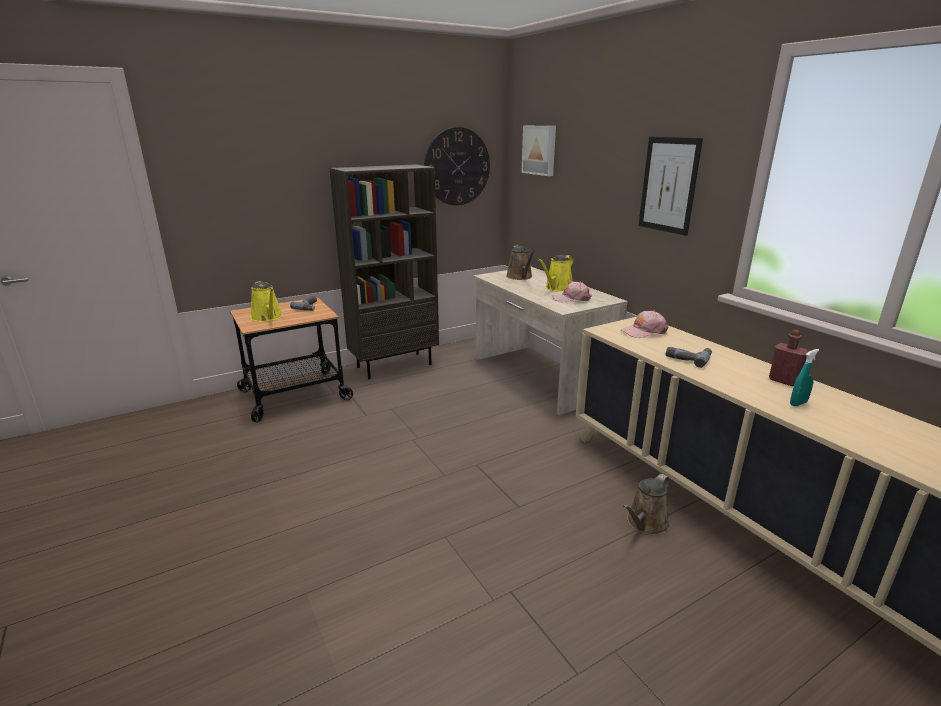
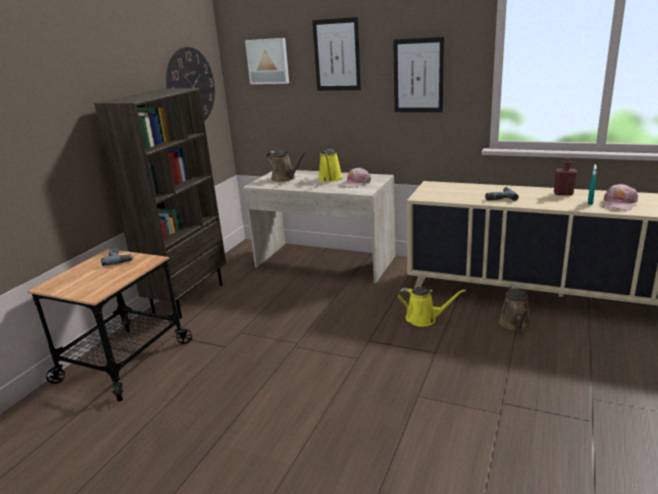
camera: 35 degrees left, 0 degrees up
yellow watering can [251,281,283,322] -> yellow watering can moved to [398,287,466,327]
pink cap [621,311,668,338] -> pink cap moved to [603,184,638,211]
none -> picture [312,17,361,91]

